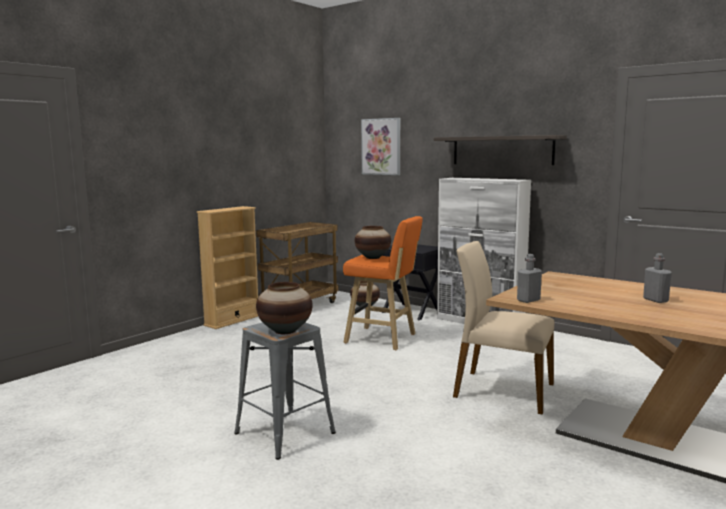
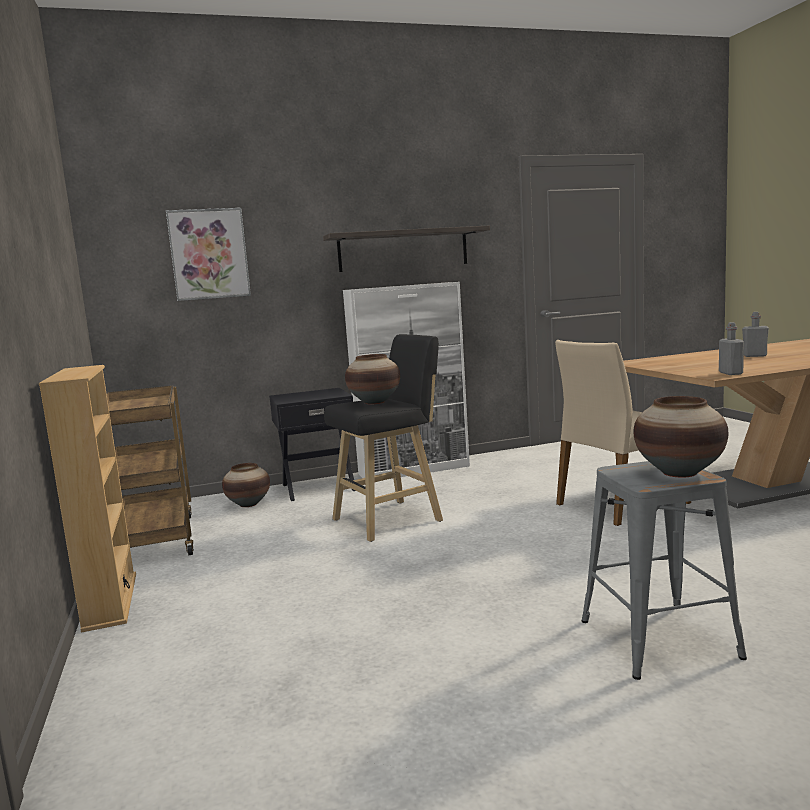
camera: 55 degrees left, 0 degrees up
orange stool [343,216,423,350] -> black stool [324,334,443,542]

